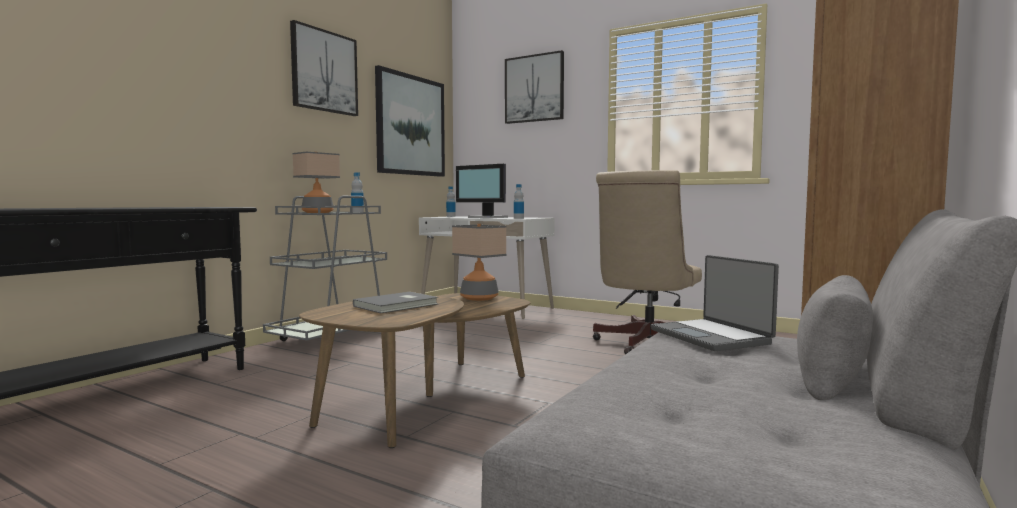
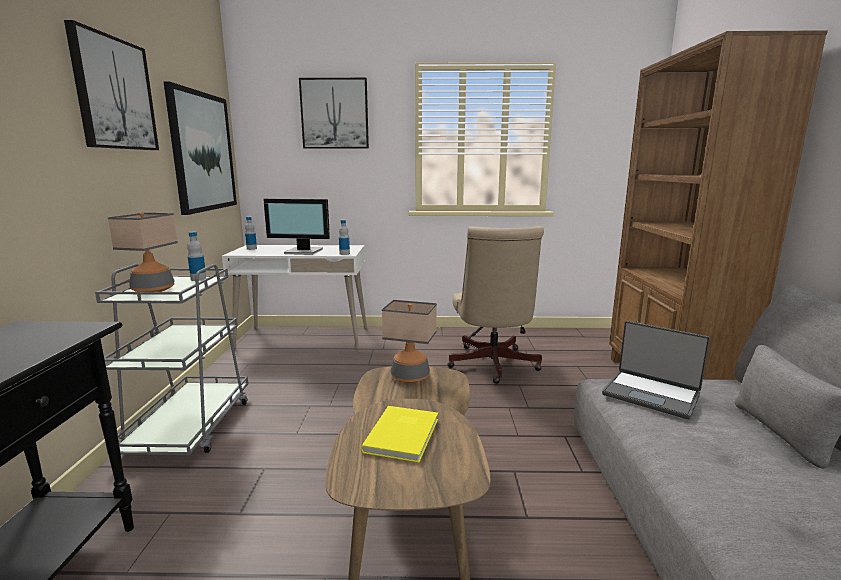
camera: 30 degrees left, 10 degrees up
grey book [353,292,438,313] -> yellow book [361,406,438,462]

